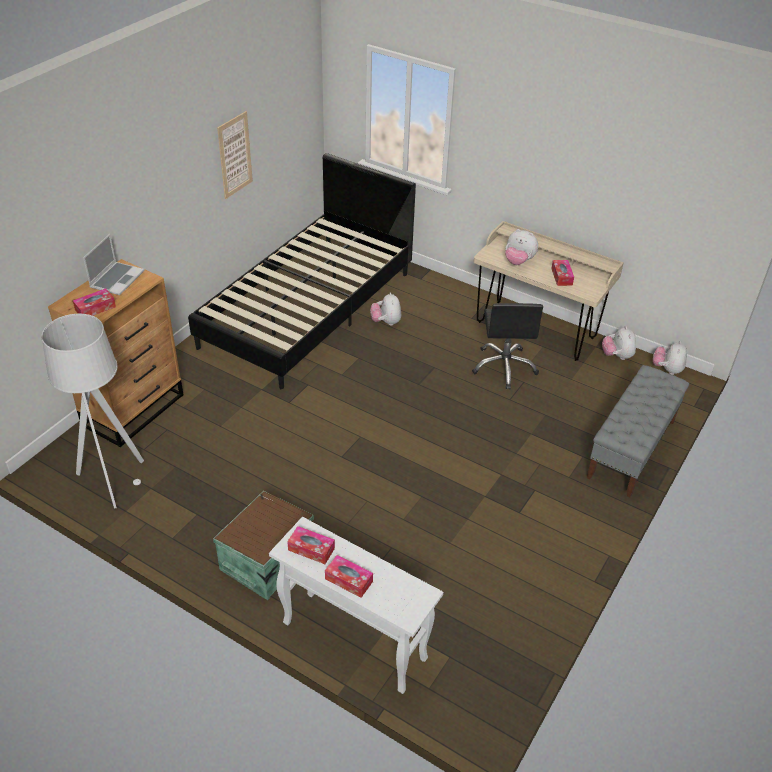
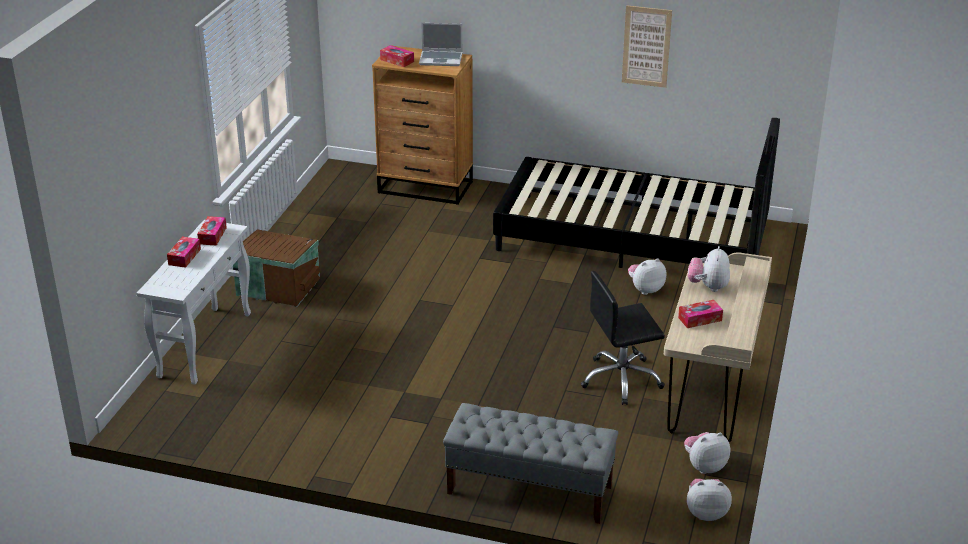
camera: 75 degrees right, 10 degrees down
grey floor lamp [42,314,144,509] -> none

